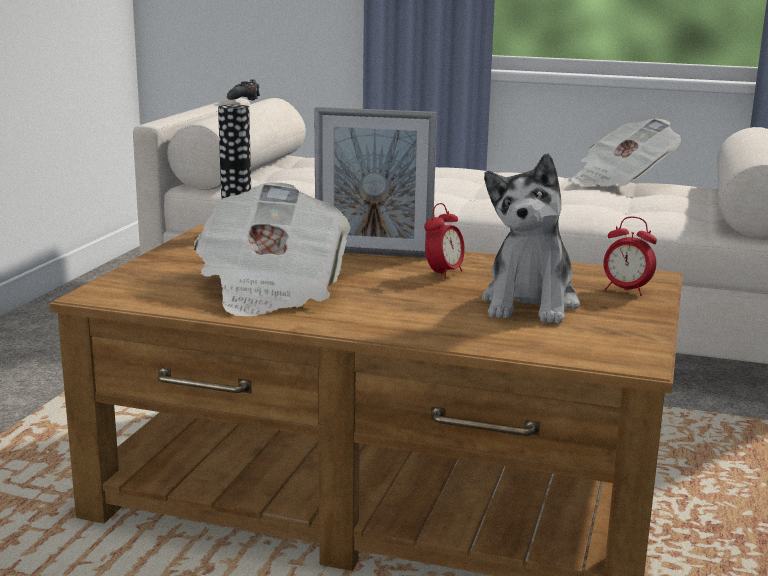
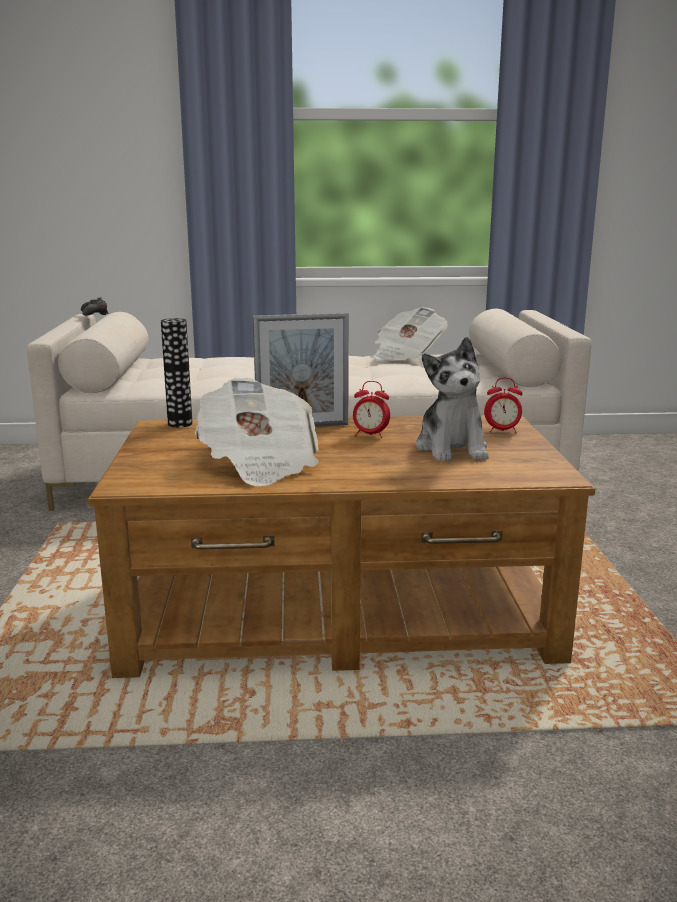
camera: 20 degrees left, 0 degrees up
alarm clock [424,203,465,279] -> alarm clock turned 90 degrees clockwise [353,381,390,438]

